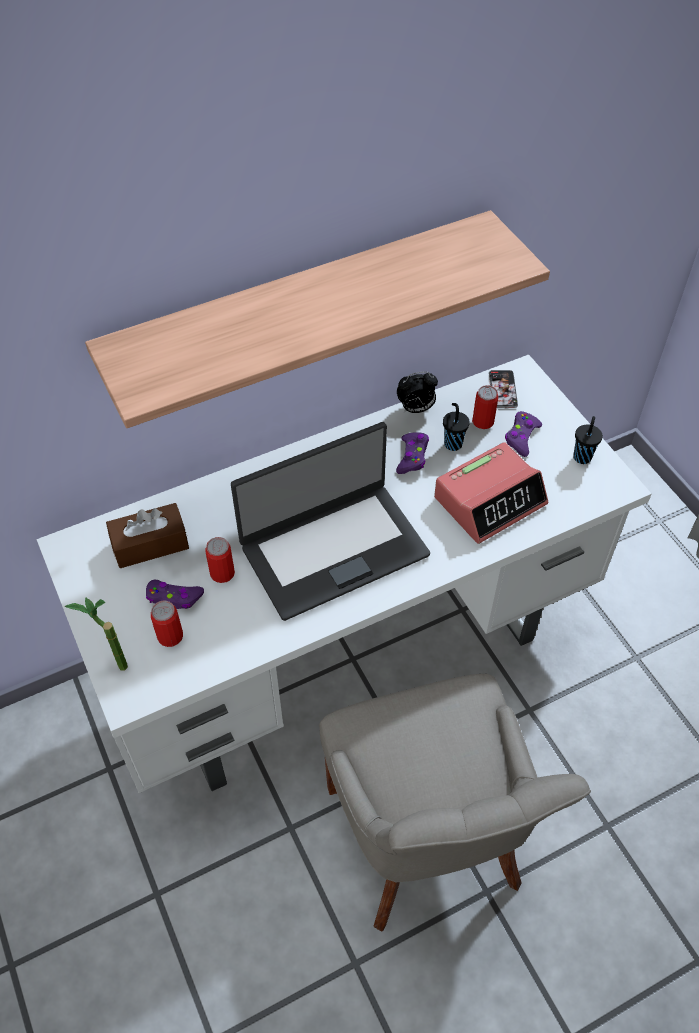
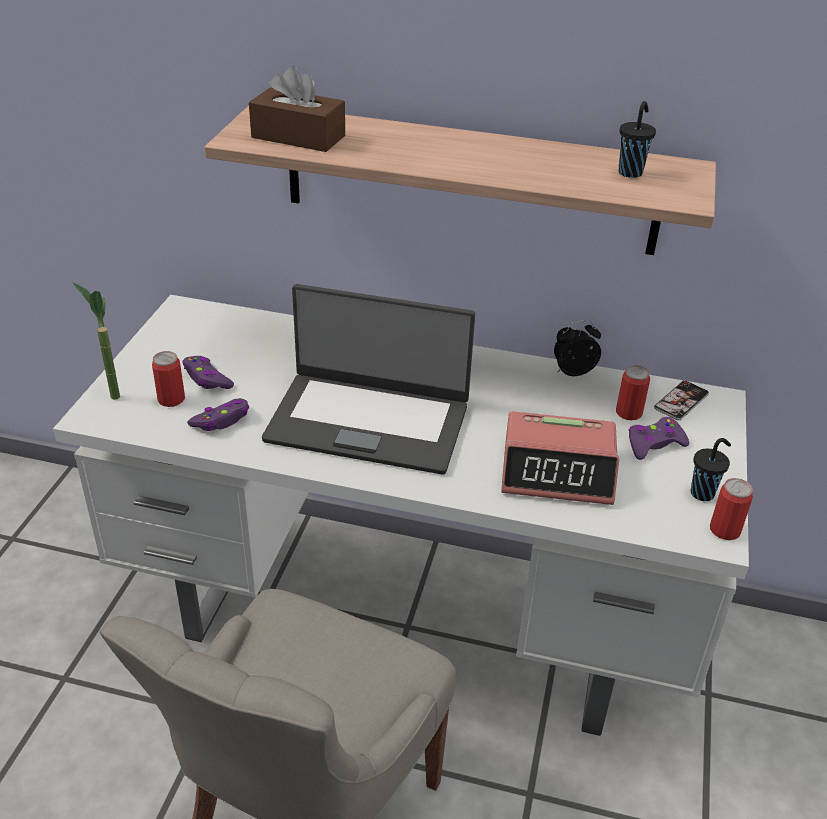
camera: 40 degrees right, 15 degrees down
brown tissue box [106,503,189,568] -> brown tissue box moved to [249,66,345,152]
can [205,537,235,583] -> can moved to [710,478,753,540]
purple game controller [396,432,429,474] -> purple game controller moved to [187,398,249,431]
alarm clock [397,372,438,413] -> alarm clock turned 135 degrees clockwise [554,320,601,376]
black cup [443,403,470,451] -> black cup moved to [618,101,656,178]

